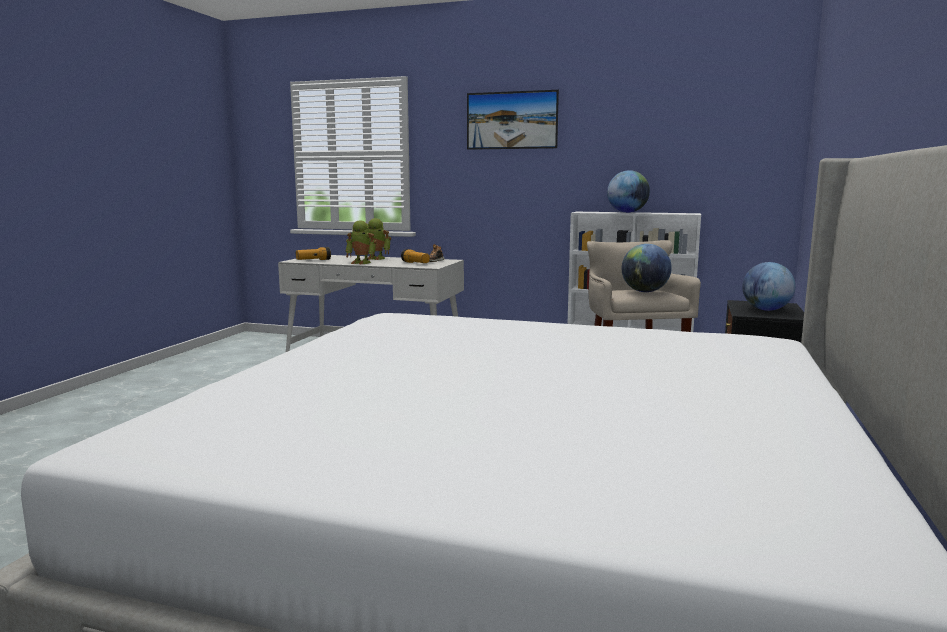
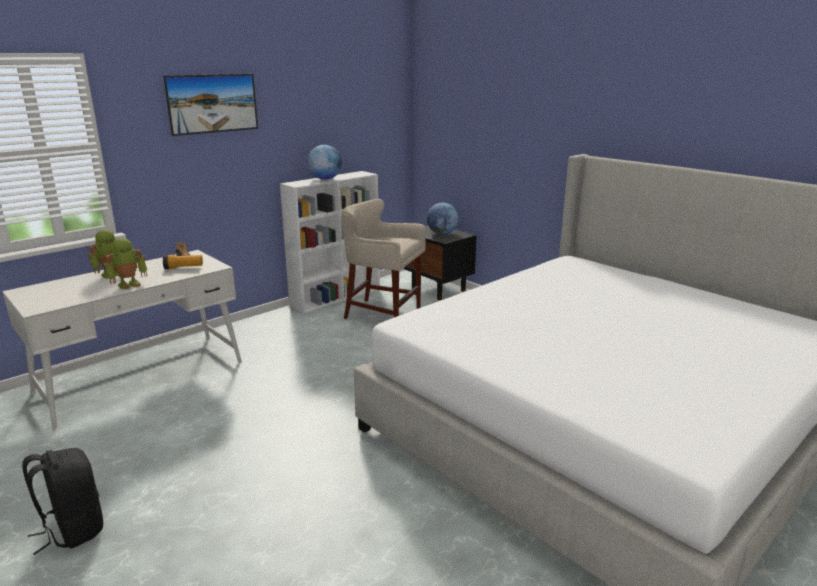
camera: 60 degrees left, 10 degrees up
flashlight [296,247,331,260] -> none
globe [622,244,672,292] -> none
none -> black backpack [22,448,103,555]

